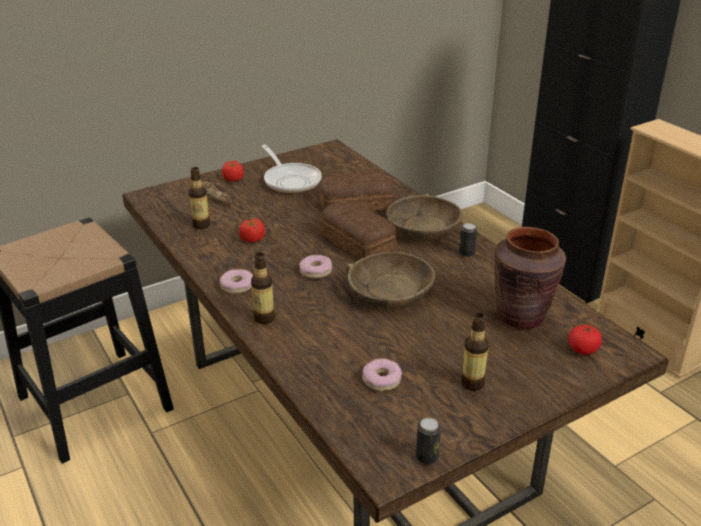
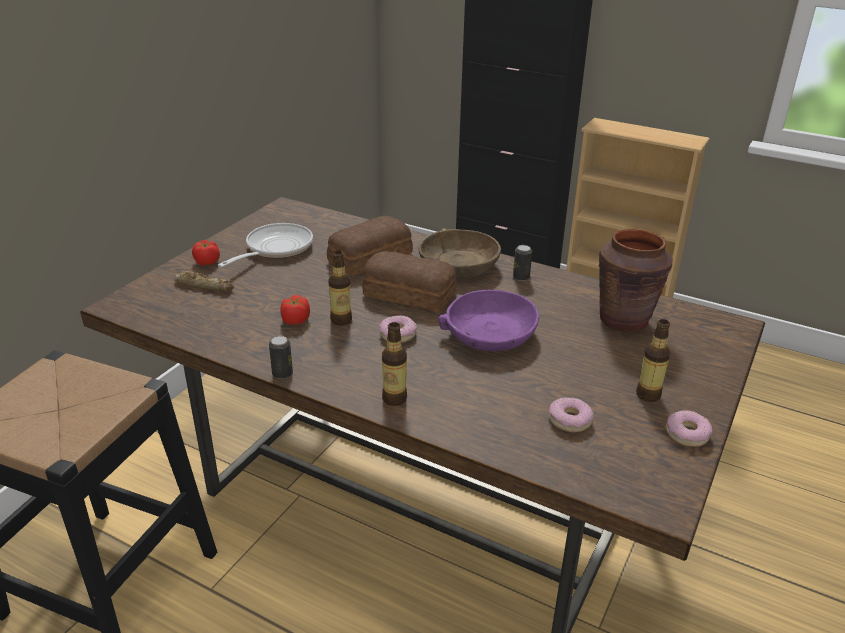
camera: 30 degrees left, 0 degrees up
bottle [189,167,210,229] -> bottle moved to [328,250,352,326]
donut [220,269,253,294] -> donut moved to [666,410,713,447]
frying pan [262,145,322,193] -> frying pan turned 90 degrees counterclockwise [218,223,313,267]
brown bowl [346,252,436,308] -> purple bowl [438,290,539,351]
can [416,418,441,464] -> can moved to [269,336,293,379]
tomato [568,325,602,355] -> none

